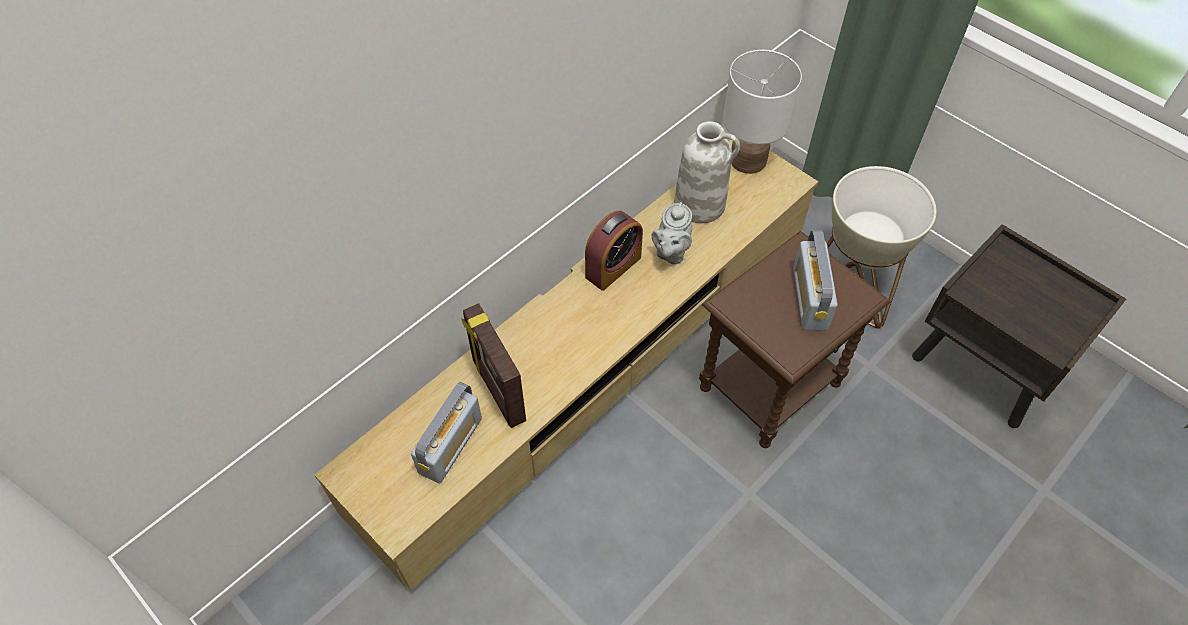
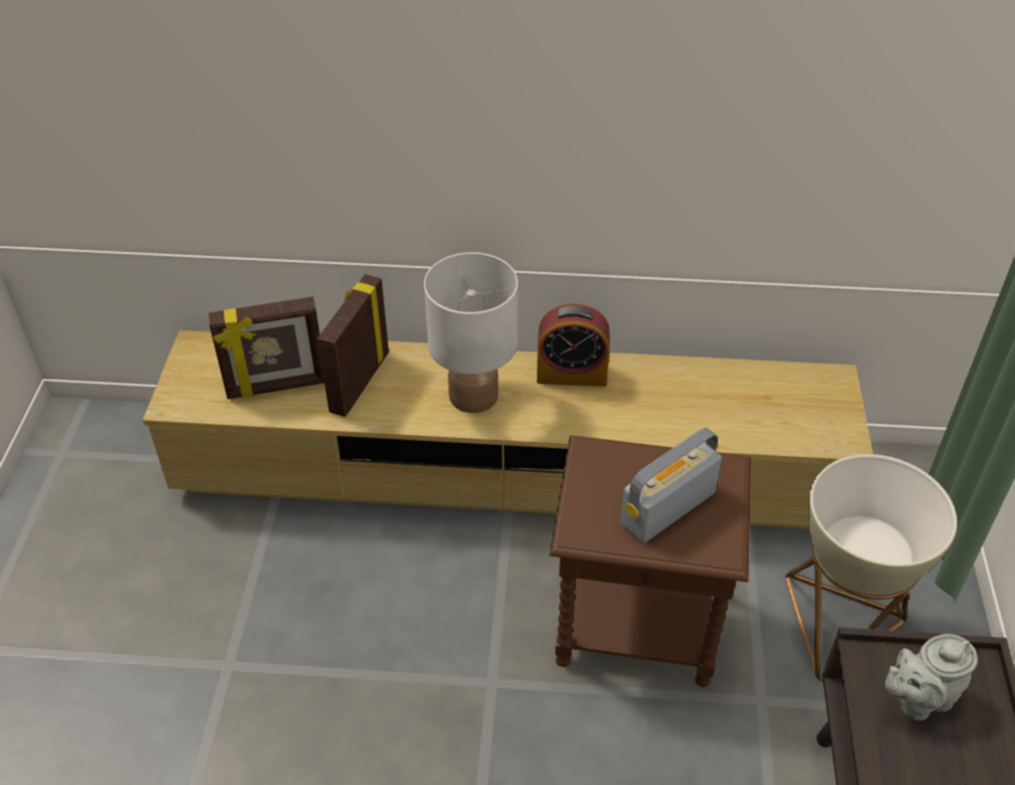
camera: 50 degrees right, 10 degrees down
radio [411,382,482,483] -> picture frame [208,297,324,399]
grey teapot [651,202,692,265] -> grey teapot moved to [885,634,978,721]
white vase [674,121,740,223] -> none
white table lamp [723,50,802,174] -> white table lamp moved to [424,252,518,413]

